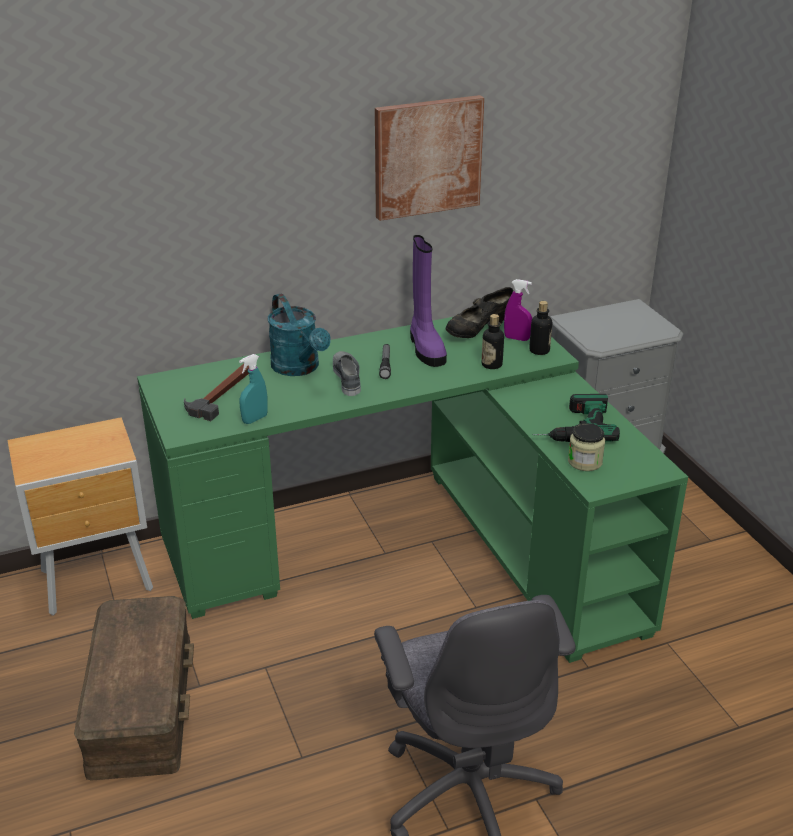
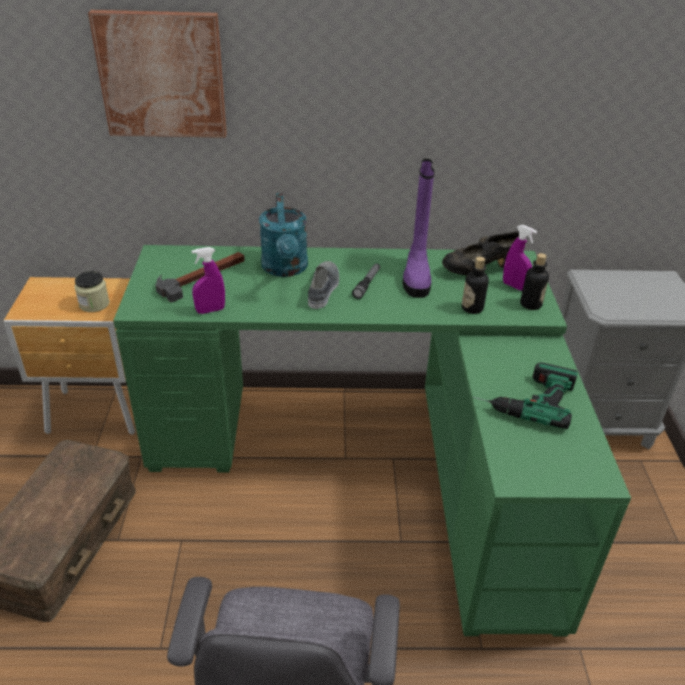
camera: 20 degrees right, 5 degrees up
turquoise spray bottle [239,354,268,424] -> purple spray bottle [192,247,225,314]
picture [375,95,484,221] -> picture moved to [88,10,227,138]
jar [568,423,605,471] -> jar moved to [74,271,110,312]

